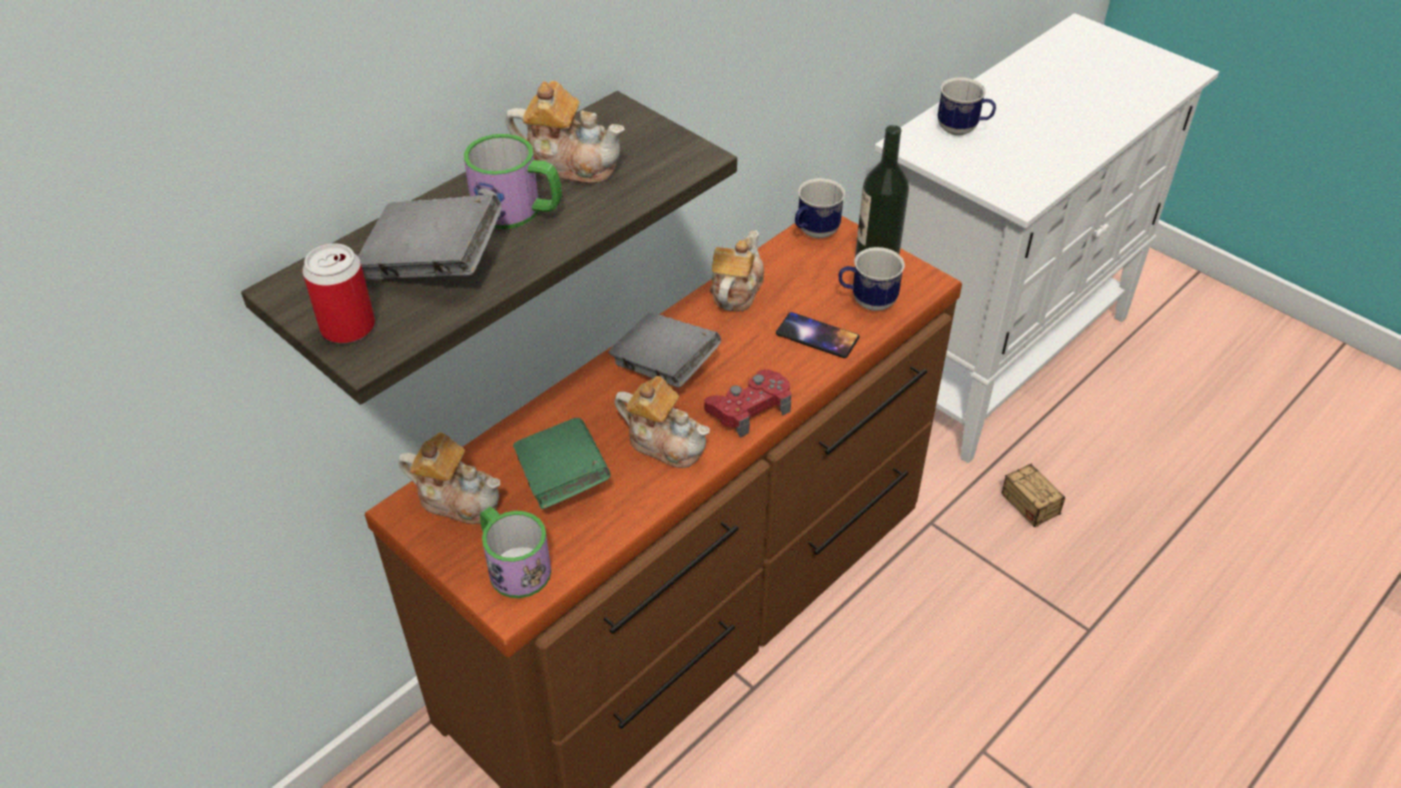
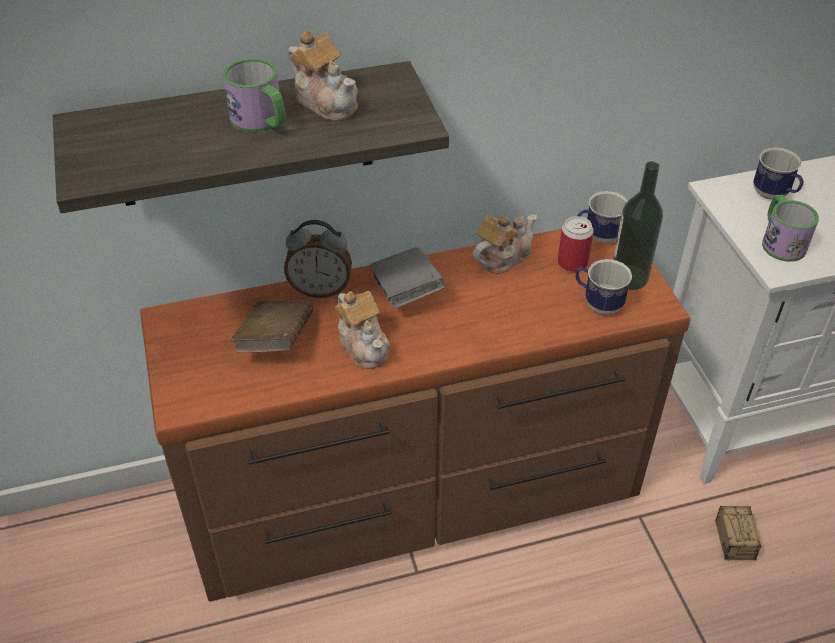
camera: 30 degrees right, 0 degrees up
can [302,243,375,344] -> can moved to [558,216,594,272]
grey book [358,194,502,280] -> none
teapot [398,432,500,524] -> none
mug [480,506,551,598] -> mug moved to [762,195,819,262]
green book [513,418,611,509] -> brown book [231,300,313,353]
red game controller [704,369,791,438] -> none
phone [776,312,859,358] -> none
none -> alarm clock [284,220,352,298]

